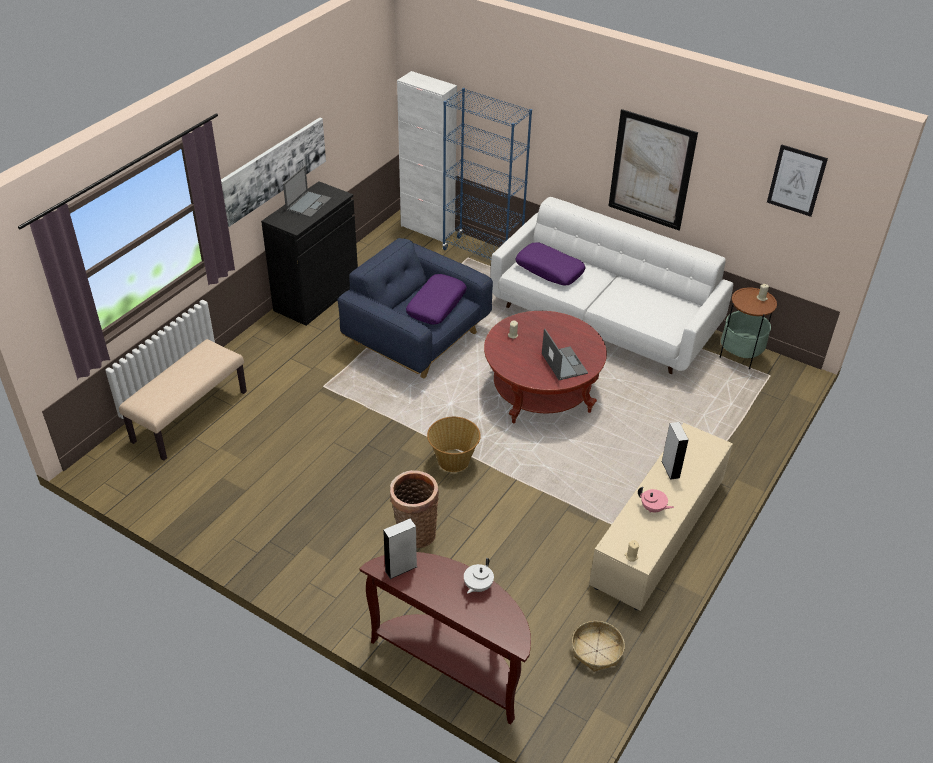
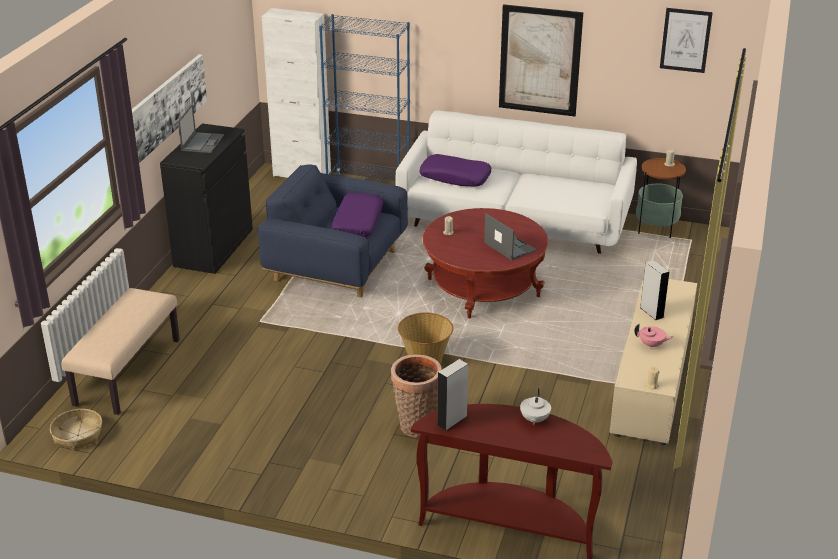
camera: 15 degrees left, 10 degrees down
basket [572,621,625,672] -> basket moved to [50,409,102,450]

